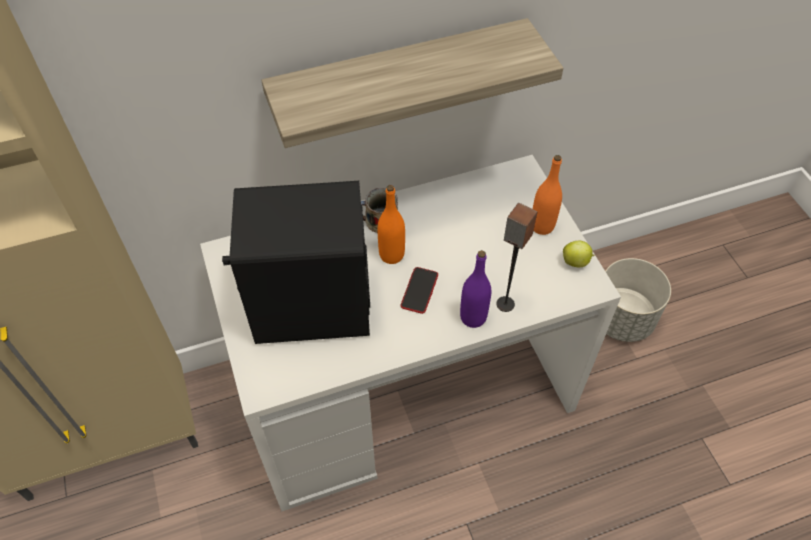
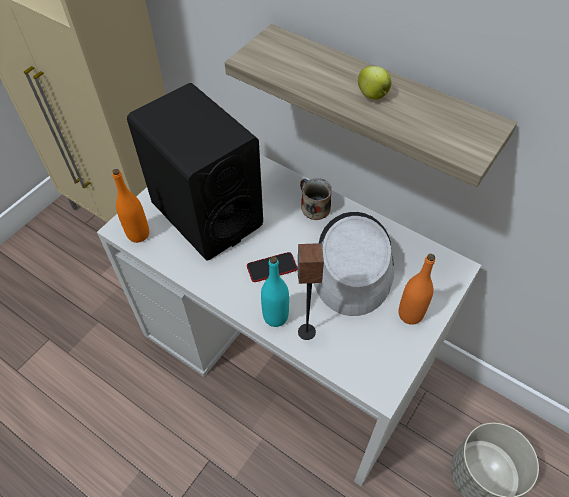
camera: 55 degrees right, 0 degrees up
orange bottle [377,185,405,264] -> orange bottle moved to [112,169,149,243]
purple bottle [460,250,491,328] -> turquoise bottle [261,256,289,327]
apple [563,241,595,267] -> apple moved to [358,66,391,100]
none -> grey hat [314,212,394,316]

